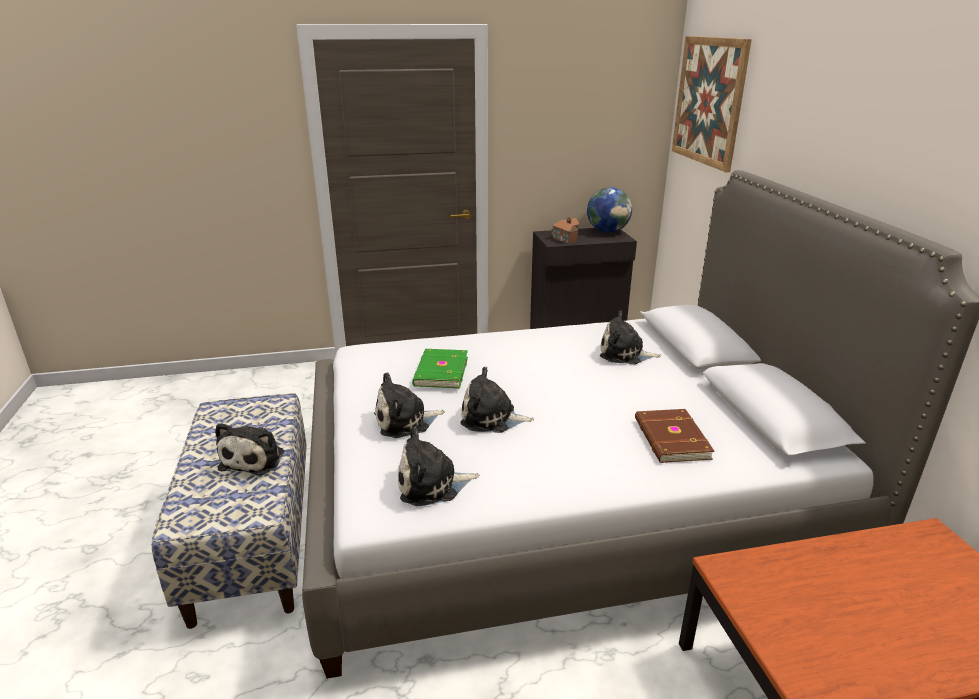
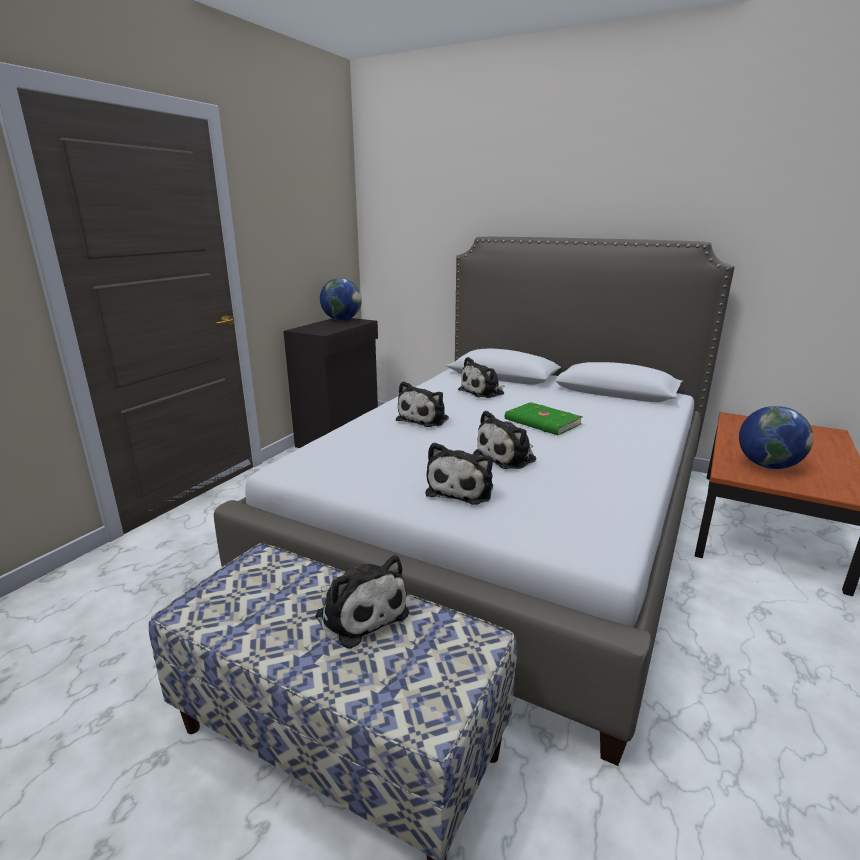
camera: 50 degrees left, 5 degrees down
plush toy [398,426,479,506] -> plush toy moved to [396,381,449,427]
green book [412,349,468,388] -> green book moved to [505,402,582,435]
toy house [551,217,580,244] -> none
brown book [635,409,714,463] -> none
picture [672,36,752,172] -> none
none -> globe [739,406,813,469]

